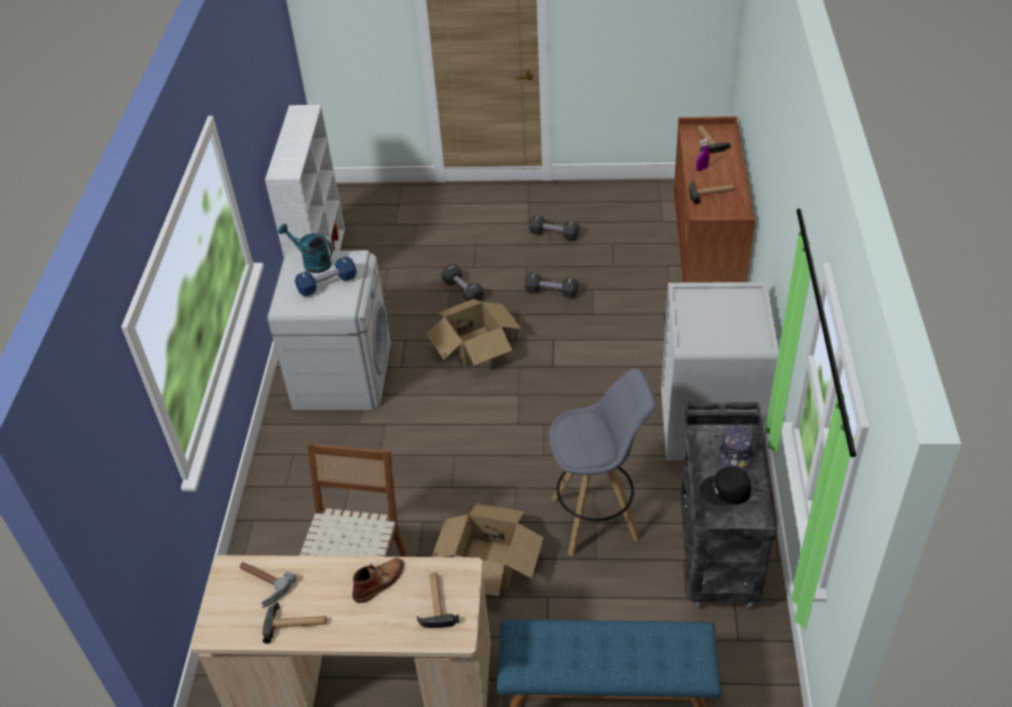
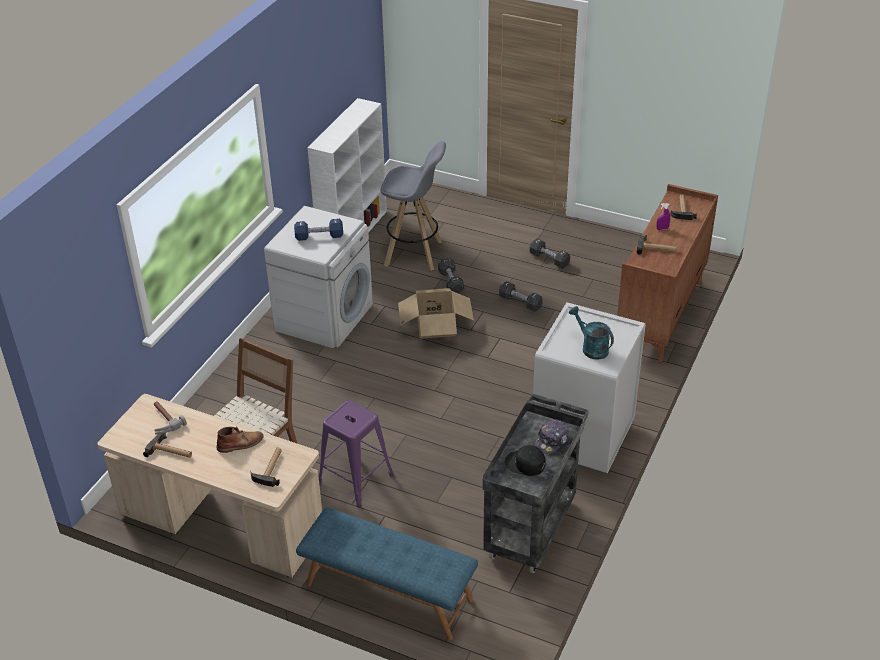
camera: 20 degrees right, 5 degrees down
turquoise watering can [278,224,333,273] -> turquoise watering can moved to [569,306,614,360]
cardboard box [432,503,544,597] -> purple stool [318,401,394,507]
grey stool [549,368,656,556] -> grey stool moved to [381,141,446,271]

